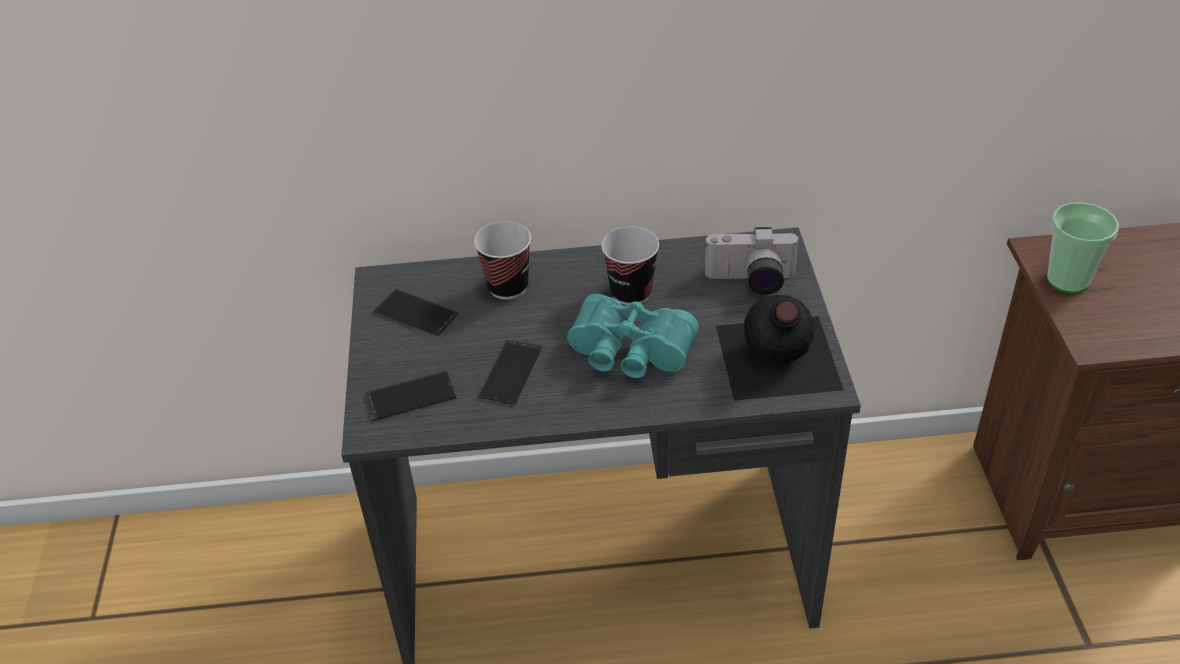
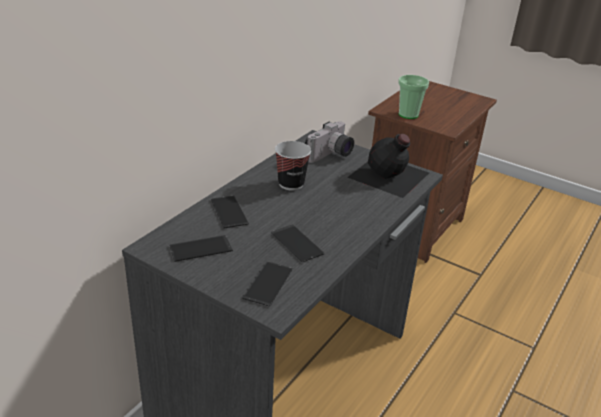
camera: 55 degrees left, 10 degrees down
cup [474,222,531,300] -> phone [211,195,249,229]
turquoise binoculars [567,294,699,378] -> none

